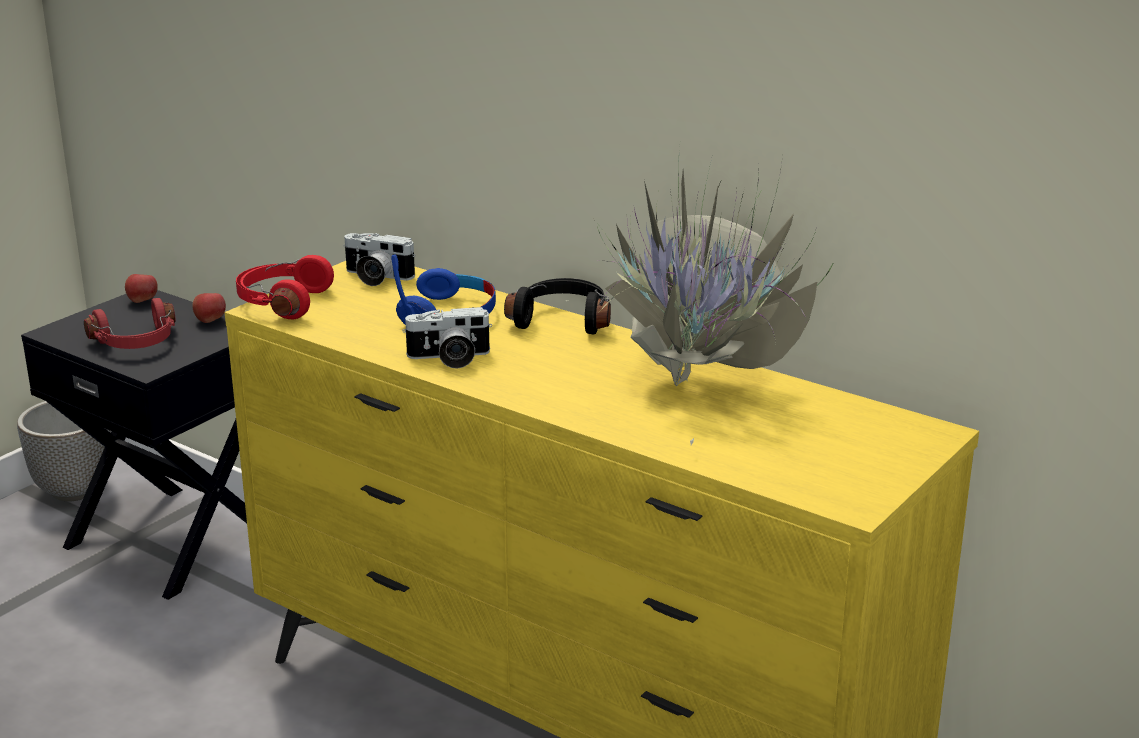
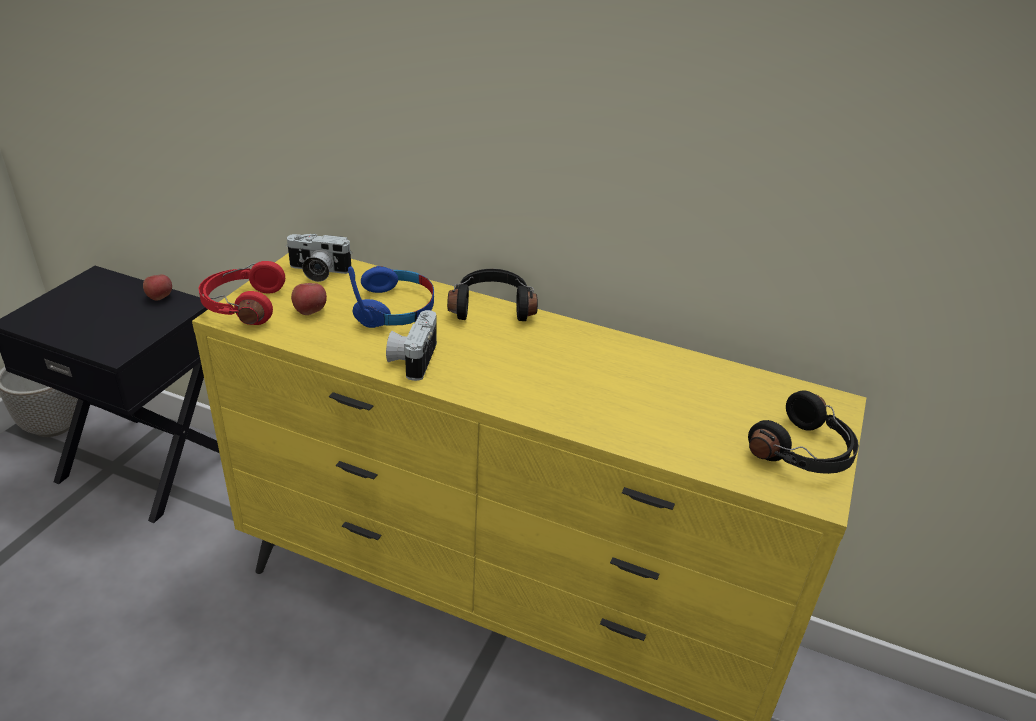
camera: 15 degrees left, 10 degrees up
red headphones [84,298,176,349] -> none
apple [125,274,158,303] -> apple moved to [291,283,327,315]
camera [402,307,492,369] -> camera turned 120 degrees clockwise [386,310,437,381]
potted plant [566,148,835,445] -> none
none -> black headphones [748,391,859,474]

